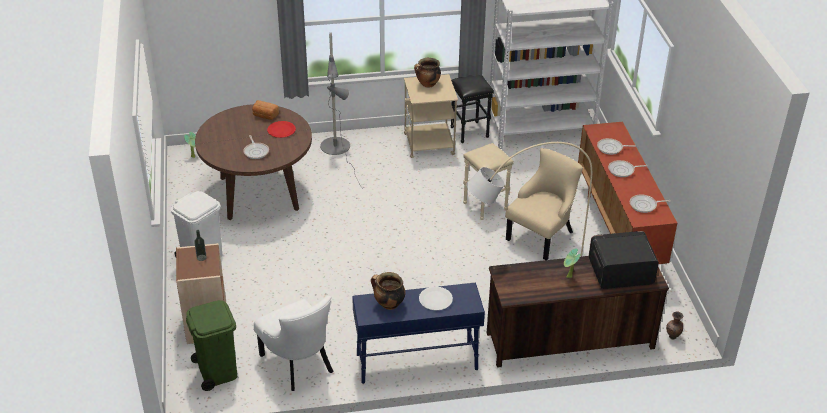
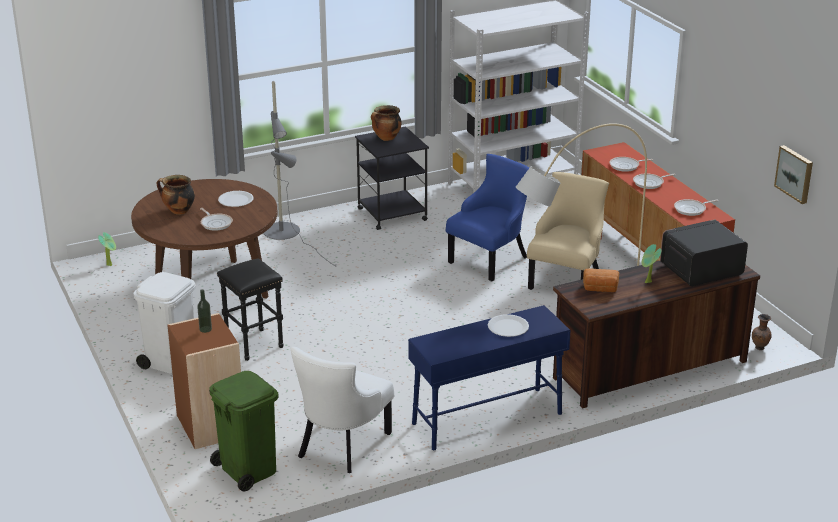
camera: 15 degrees left, 10 degrees down
bread [252,100,279,120] -> bread moved to [583,268,619,292]
white chair [253,296,333,391] -> white chair turned 75 degrees clockwise [290,347,395,473]
red plate [267,121,296,138] -> white plate [218,191,253,207]
cooking pot [371,272,406,310] -> cooking pot moved to [157,175,195,215]
beige cart [404,74,458,158] -> black cart [355,126,429,230]
black stool [451,75,494,143] -> black stool moved to [217,259,283,361]
beige stool [463,143,514,220] -> blue chair [446,154,529,282]
none -> picture [774,145,813,204]

